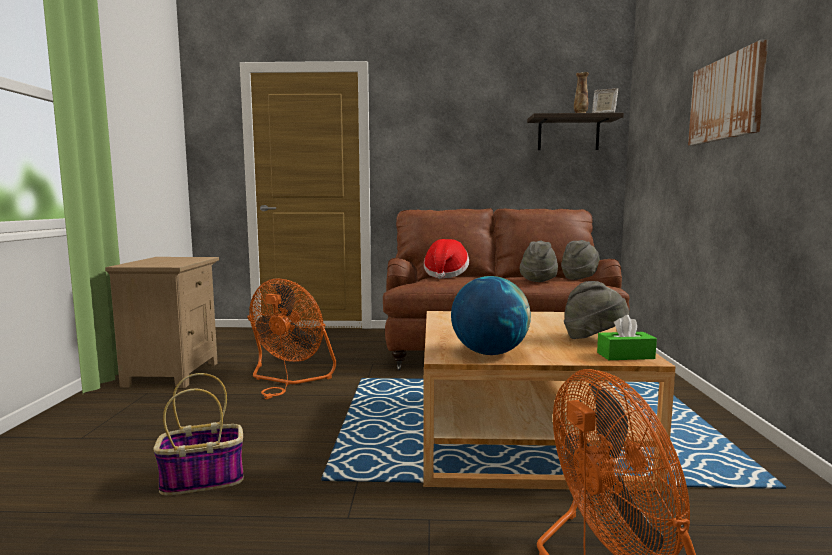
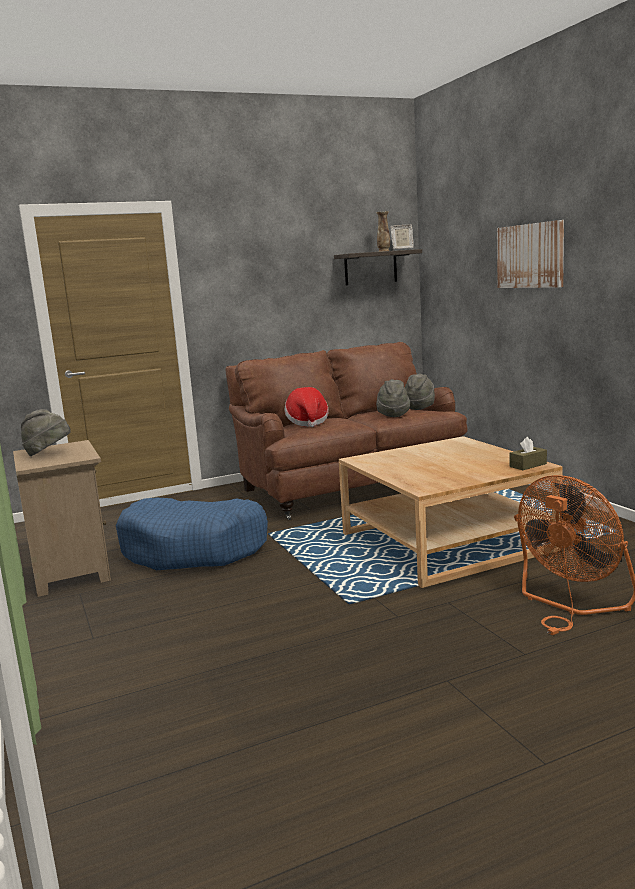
camera: 25 degrees left, 5 degrees up
basket [153,373,244,496] -> none
orange fan [247,279,336,399] -> blue dog bed [116,497,268,570]
globe [451,276,531,355] -> none
grey hat [564,281,629,339] -> grey hat moved to [21,409,71,456]
green tissue box [597,315,657,360] -> brown tissue box [510,437,547,470]

